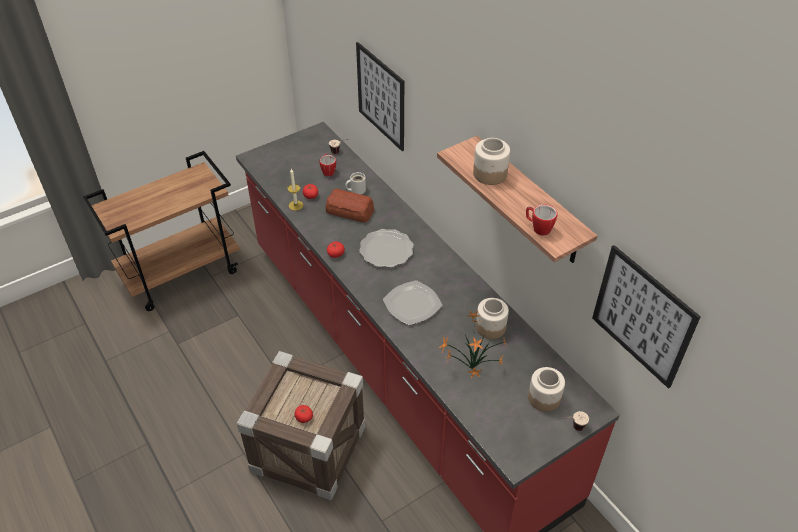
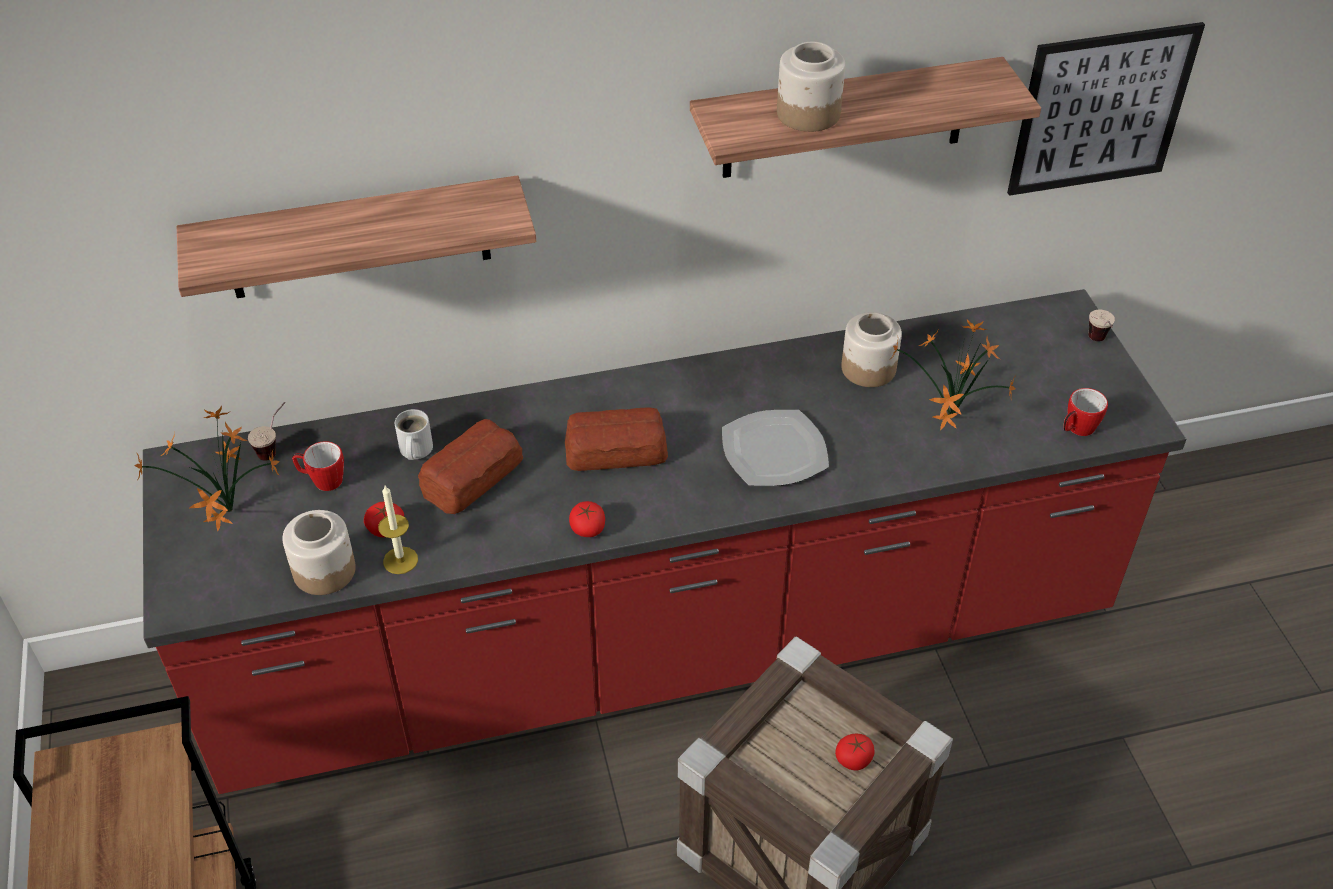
camera: 70 degrees left, 0 degrees up
picture [356,42,404,151] -> shelf [177,175,536,298]
plate [359,229,414,268] -> bread [565,407,668,471]
mug [526,204,557,236] -> mug moved to [1063,388,1108,436]
jar [528,367,565,412] -> jar moved to [282,510,356,595]
none -> potted plant [134,406,280,531]

